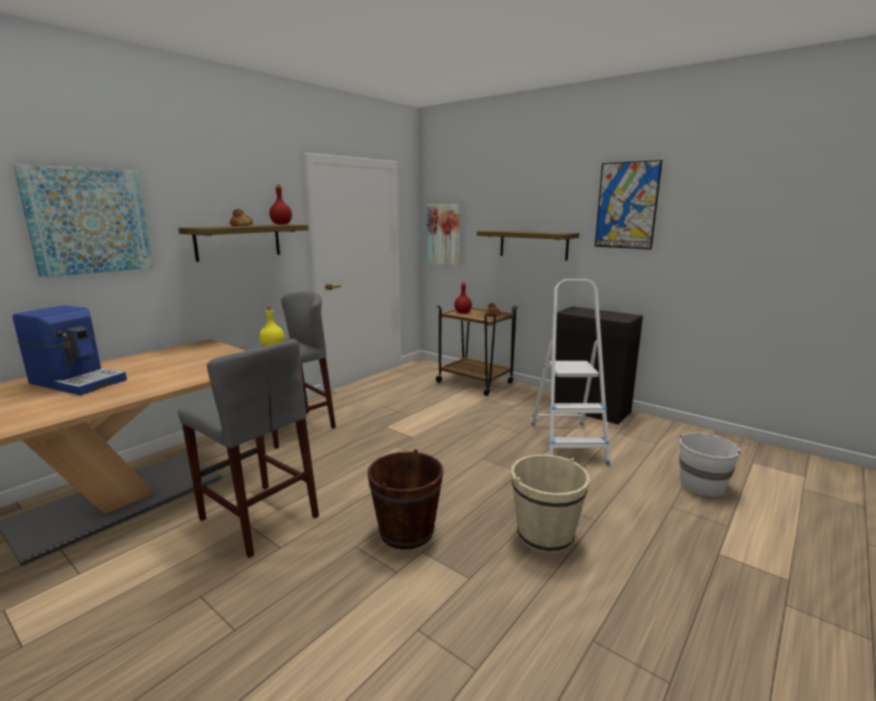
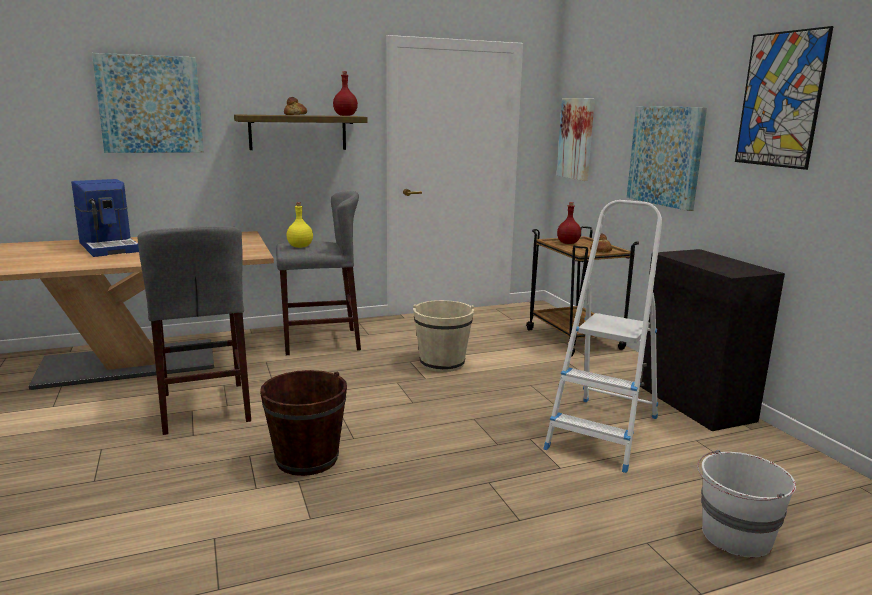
camera: 30 degrees right, 0 degrees up
shelf [477,230,579,261] -> picture [627,106,707,211]
beige bucket [511,454,590,554] -> beige bucket moved to [413,300,474,372]

